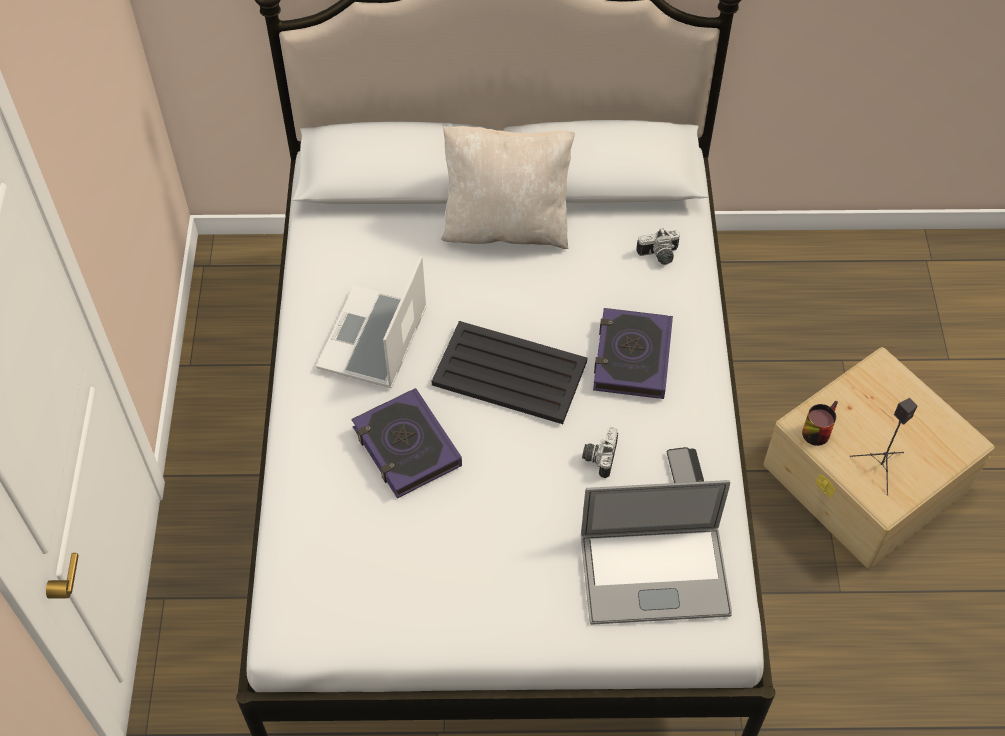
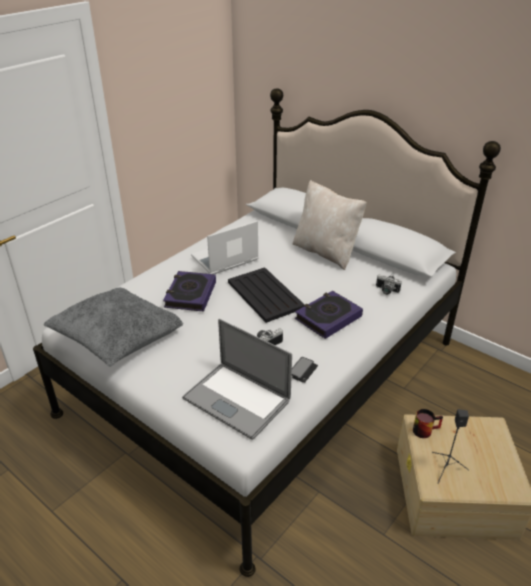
camera: 40 degrees right, 20 degrees down
none -> grey pillow [44,288,183,367]

